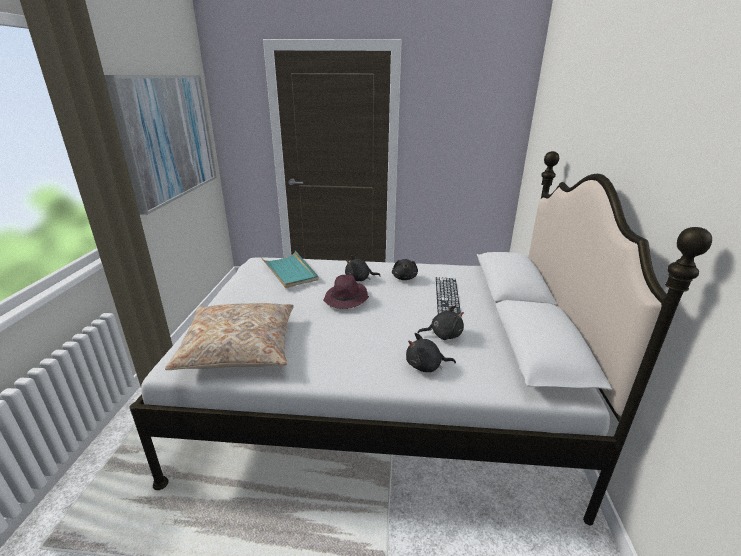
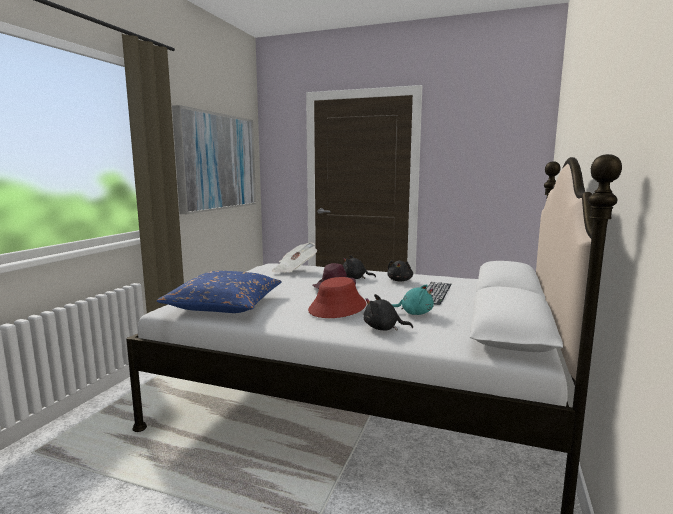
camera: 15 degrees right, 15 degrees down
beige pillow [165,303,294,370] -> blue pillow [156,271,281,313]
turquoise tray [261,251,319,288] -> newspaper [272,243,317,273]
black plush toy [418,306,464,340] -> turquoise plush toy [392,284,434,315]
none -> red hat [308,277,366,318]

